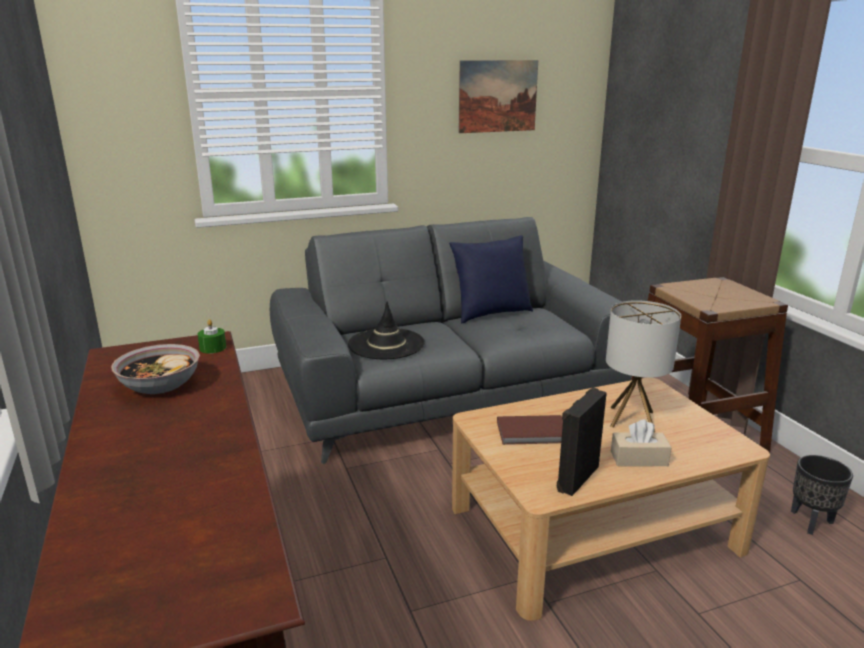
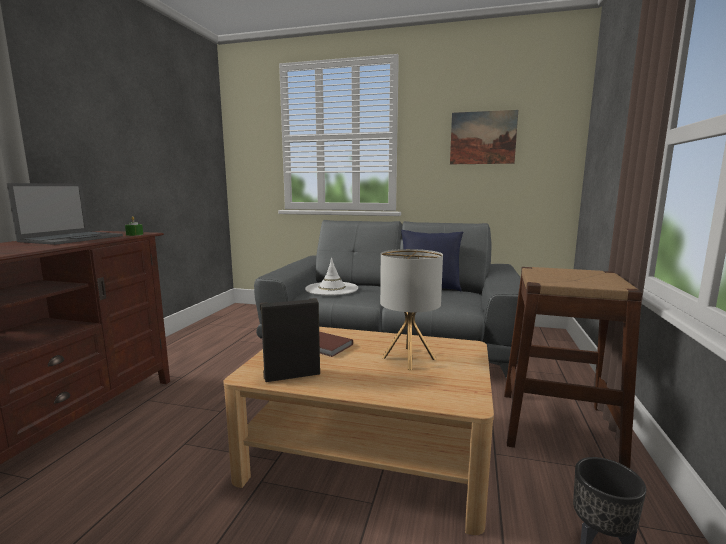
camera: 35 degrees right, 10 degrees down
bowl [111,344,200,394] -> laptop [7,183,123,245]
black hat [348,301,425,359] -> white hat [305,258,358,296]
beige tissue box [611,419,672,466] -> none

